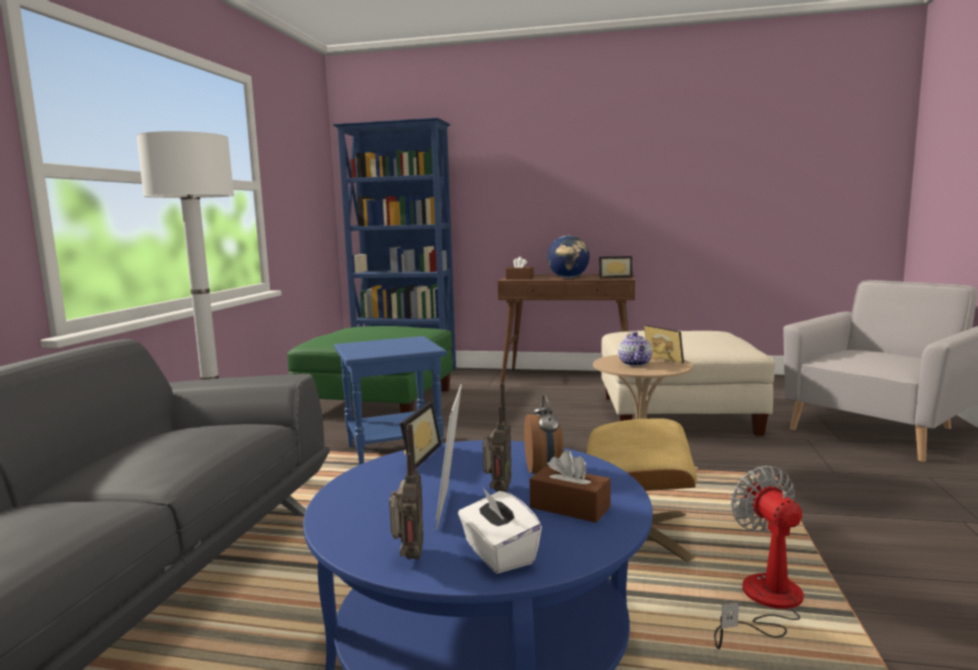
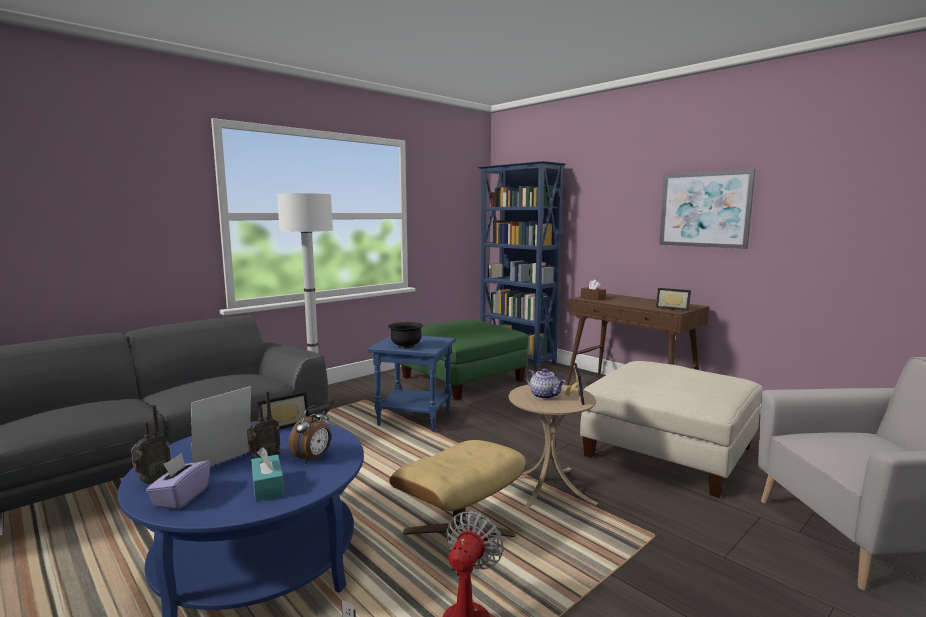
camera: 35 degrees right, 0 degrees up
white tissue box [458,486,542,574] -> purple tissue box [146,453,211,510]
brown tissue box [530,450,611,523] -> turquoise tissue box [251,447,284,502]
globe [547,236,590,278] -> none
teapot [618,332,652,366] -> teapot turned 75 degrees counterclockwise [525,368,565,399]
none -> black bowl [388,322,423,349]
none -> picture [659,169,755,249]

